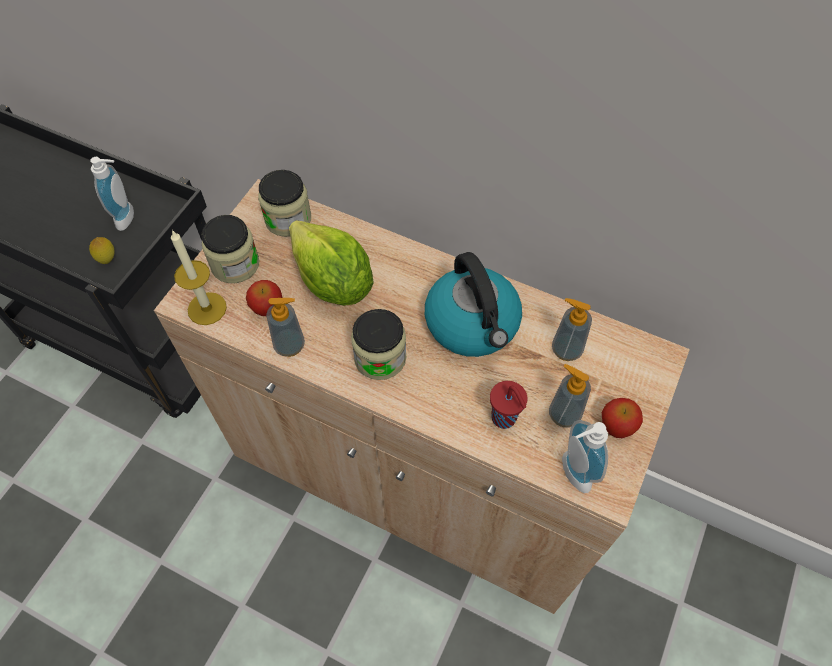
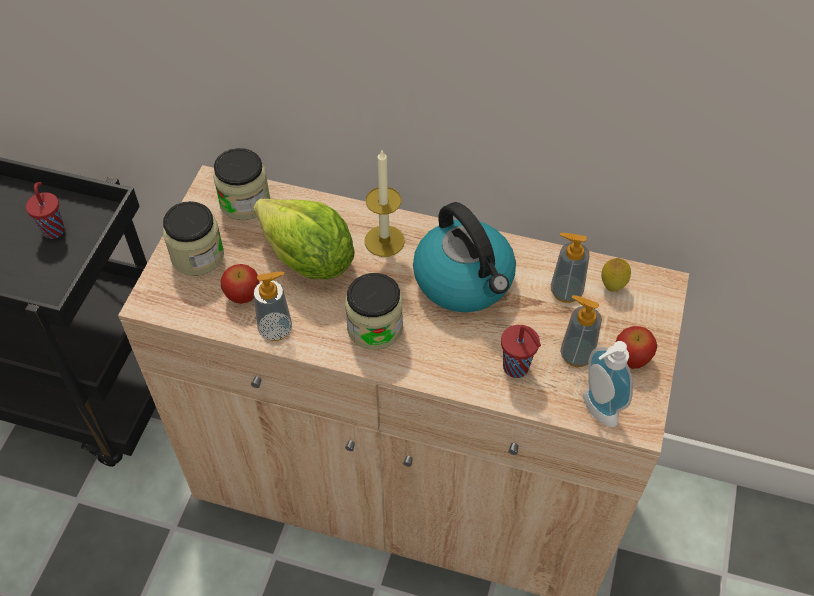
camera: 10 degrees left, 5 degrees down
lemon [89,237,115,264] -> lemon moved to [601,258,631,292]
soap dispenser [90,157,134,231] -> red cup [26,182,65,239]
candle [171,230,227,325] -> candle moved to [365,150,405,257]

